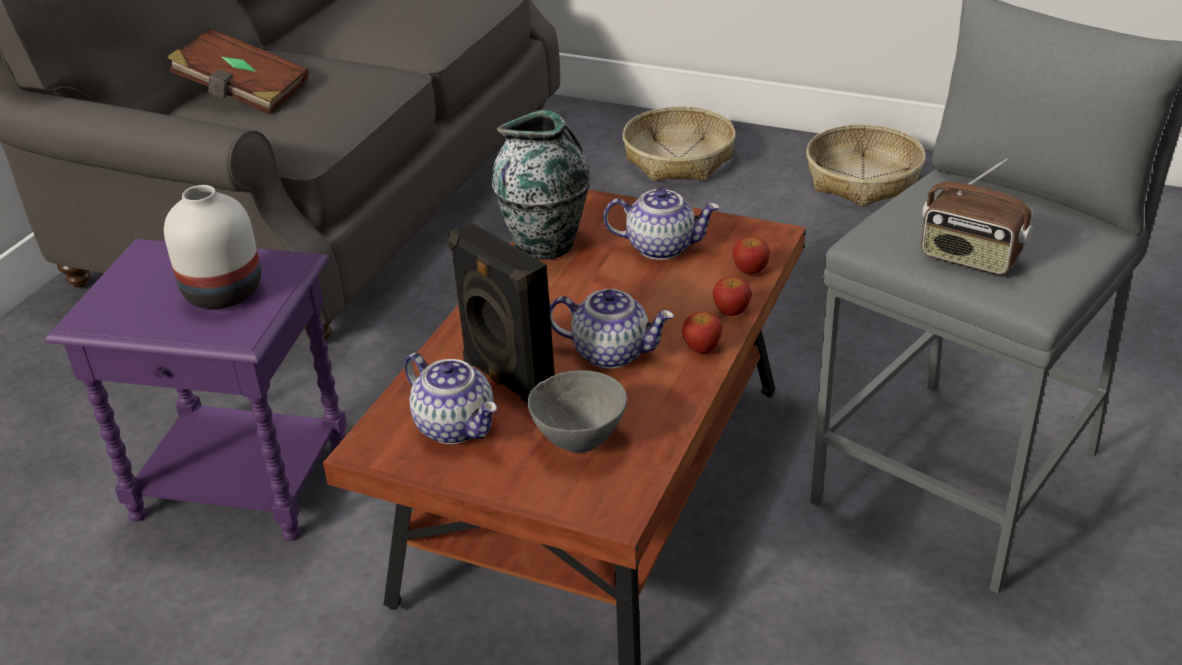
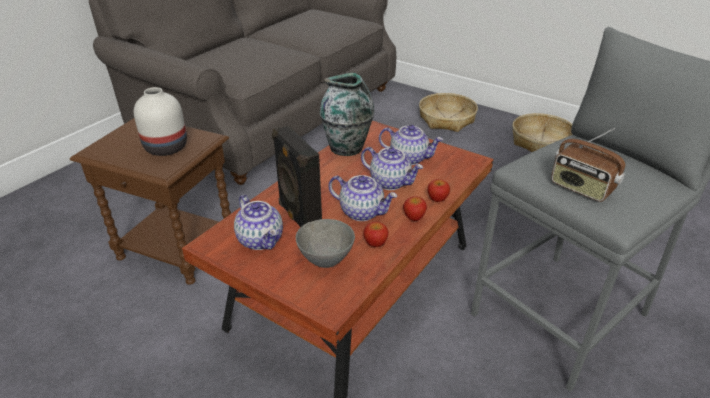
camera: 10 degrees right, 0 degrees up
purple side table [44,239,347,541] -> brown side table [70,118,231,285]
brown book [168,28,309,115] -> none
apple [733,236,770,275] -> apple moved to [364,222,388,247]
none -> teapot [361,147,423,190]

